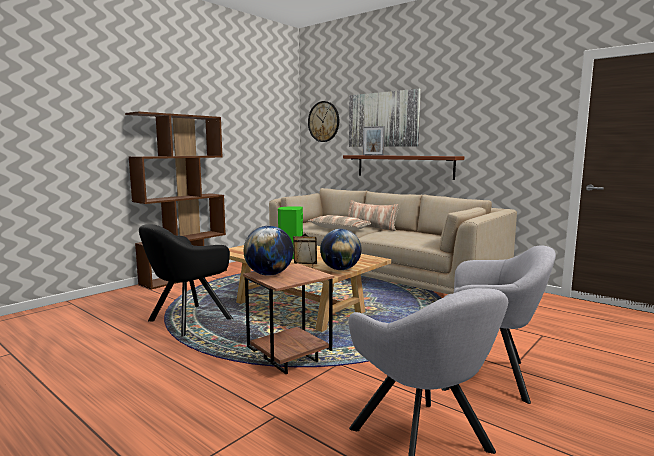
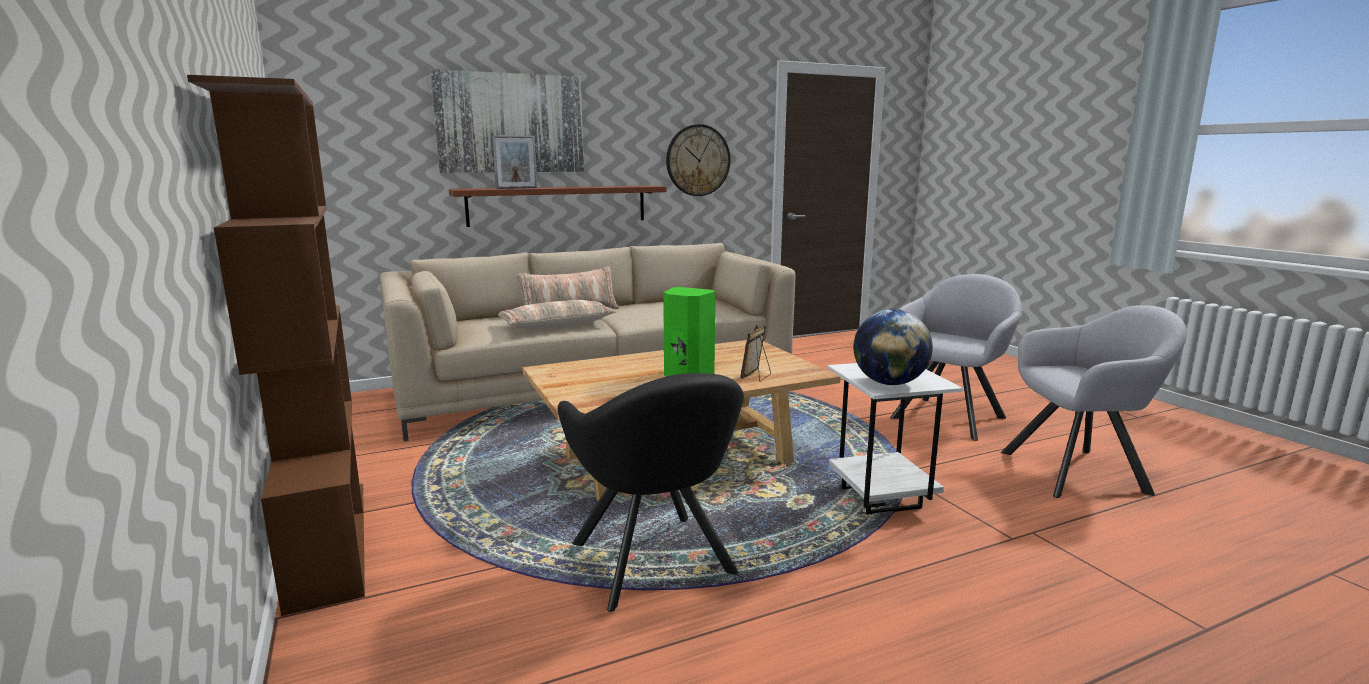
camera: 65 degrees left, 5 degrees up
brown side table [243,263,334,374] -> white side table [828,363,963,514]
wall clock [308,101,339,142] -> wall clock moved to [666,124,730,196]
globe [320,229,362,270] -> none

